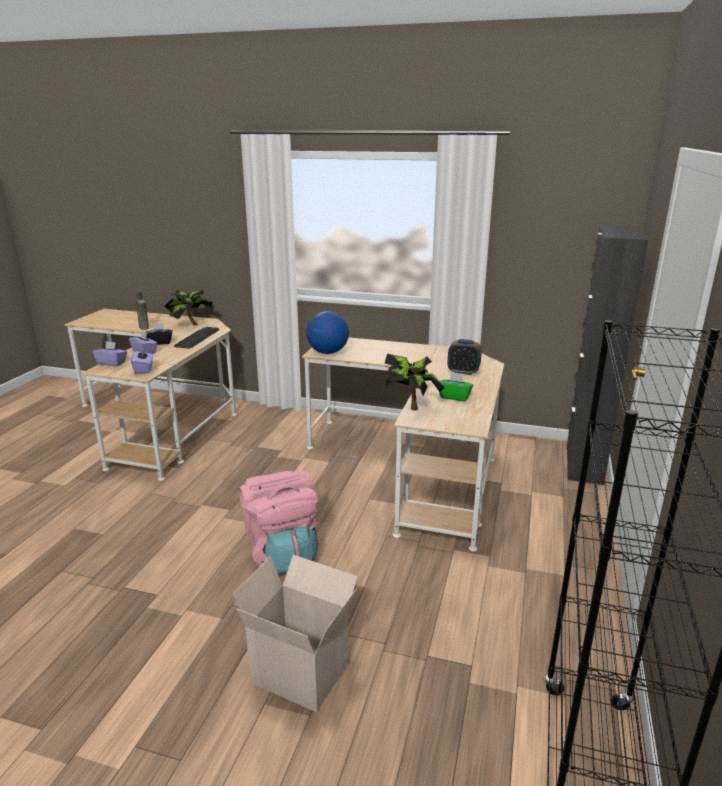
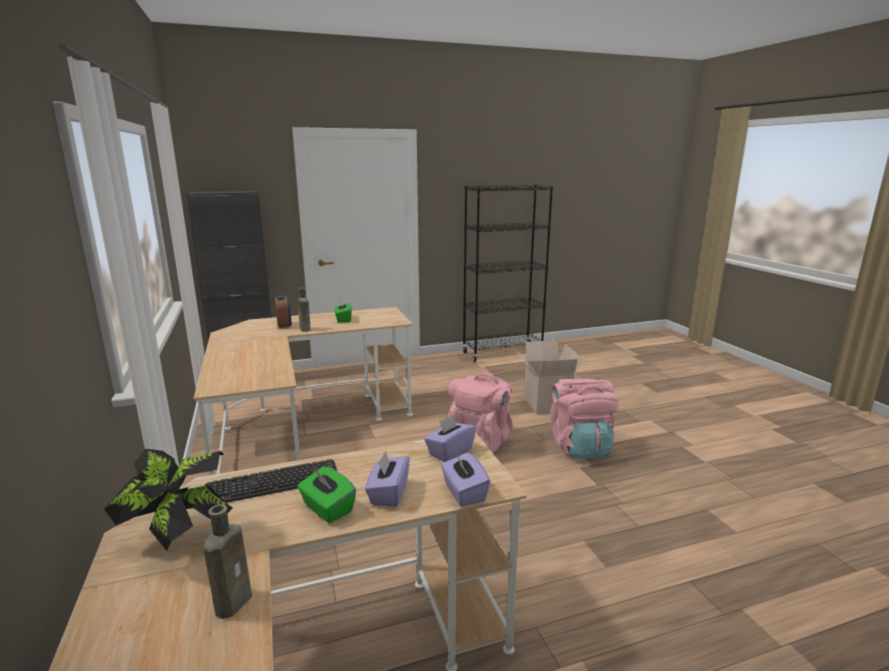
camera: 125 degrees left, 5 degrees down
black tissue box [145,323,173,345] -> green tissue box [297,466,356,523]
globe [306,311,349,354] -> none
potted plant [385,354,445,411] -> none
none -> brown bottle [298,287,311,332]
none -> pink backpack [551,379,619,458]

